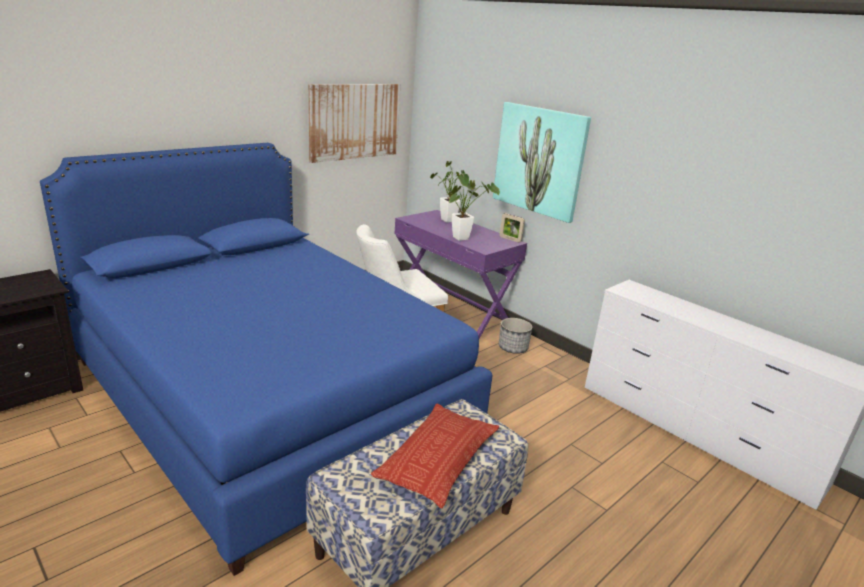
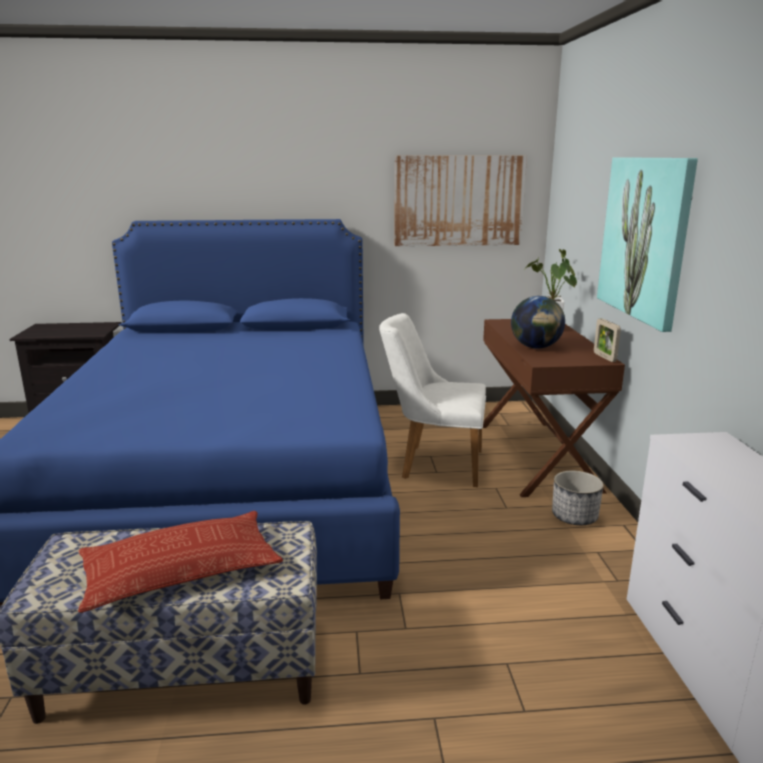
camera: 40 degrees right, 5 degrees down
purple desk [394,210,527,339] -> brown desk [483,319,625,497]
potted plant [438,178,500,241] -> globe [511,296,565,349]

